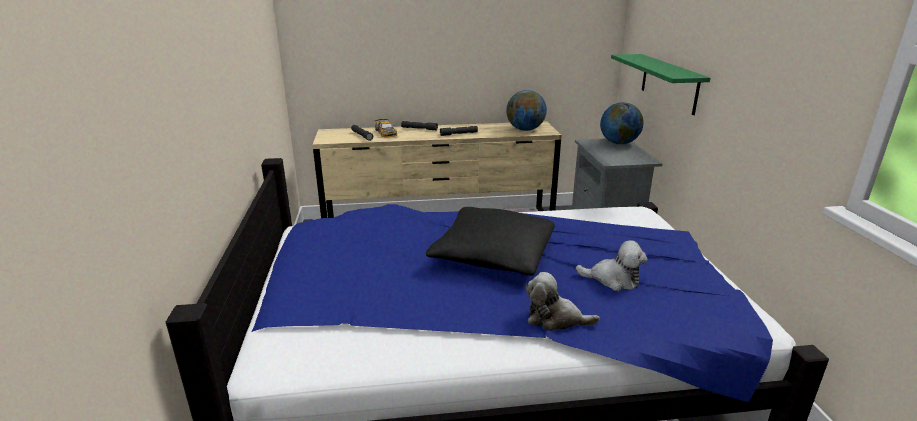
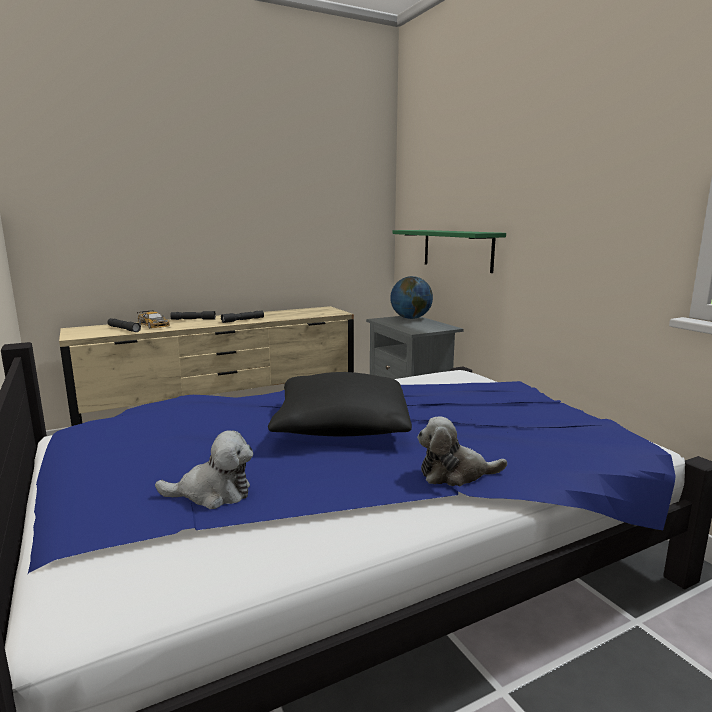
camera: 20 degrees left, 10 degrees down
globe [506,90,547,131] -> none
plush toy [576,240,648,291] -> plush toy moved to [155,430,253,509]

